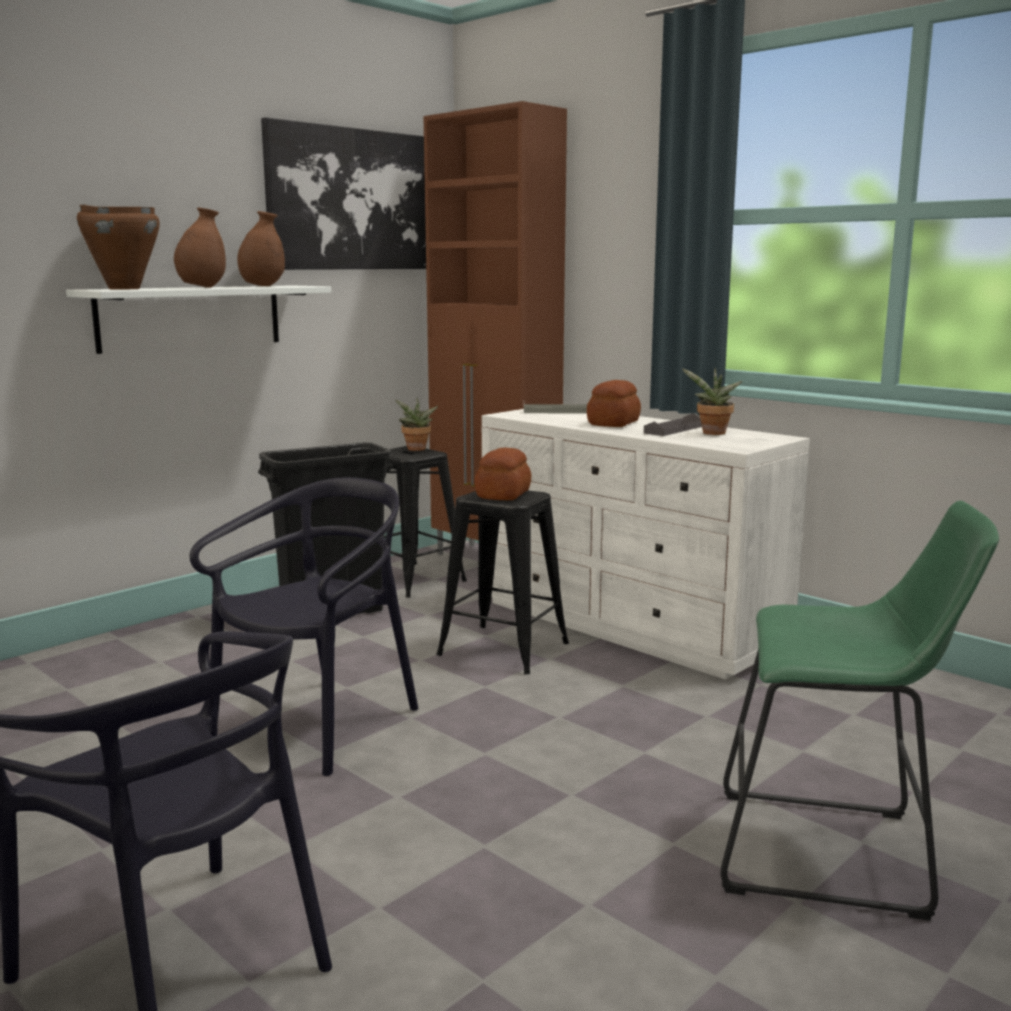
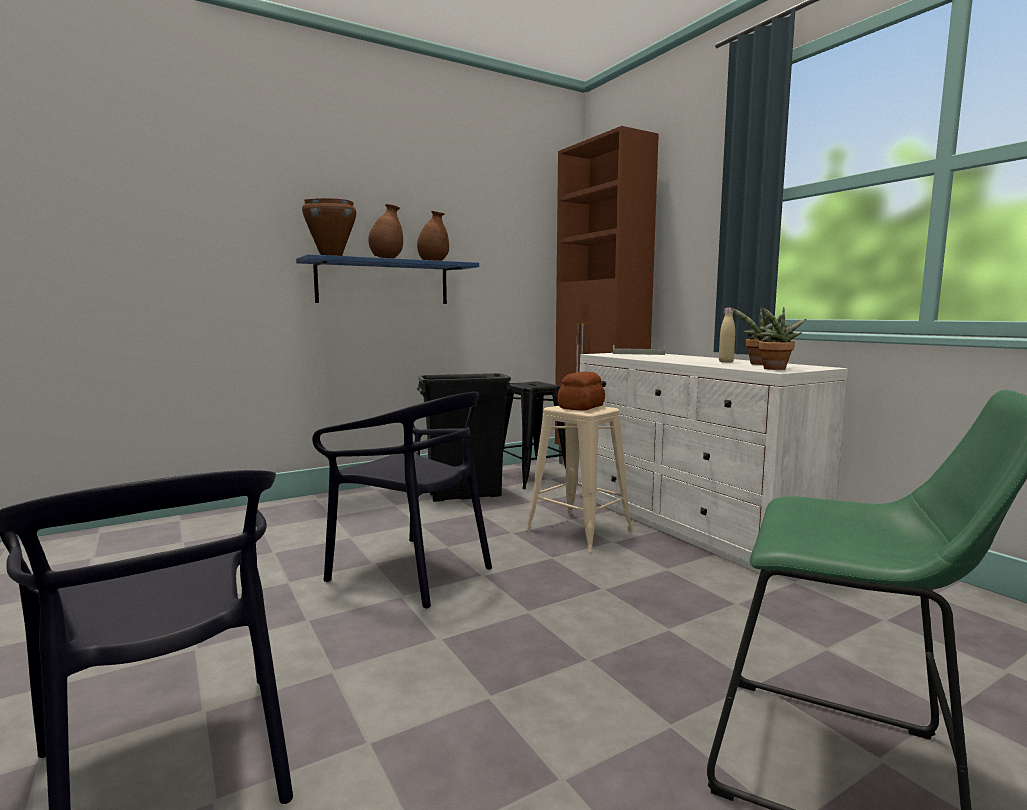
camera: 15 degrees right, 5 degrees down
white shelf [66,285,331,354] -> blue shelf [296,254,479,304]
black chair [190,477,418,776] -> black chair turned 75 degrees clockwise [312,392,492,609]
picture [261,117,426,270] -> none
potted plant [395,398,438,451] -> potted plant moved to [755,307,806,370]
black stool [436,490,569,674] -> beige stool [526,406,633,552]
bread [587,380,641,427] -> none
grey tray [644,413,702,436] -> beige bottle [719,308,735,363]

